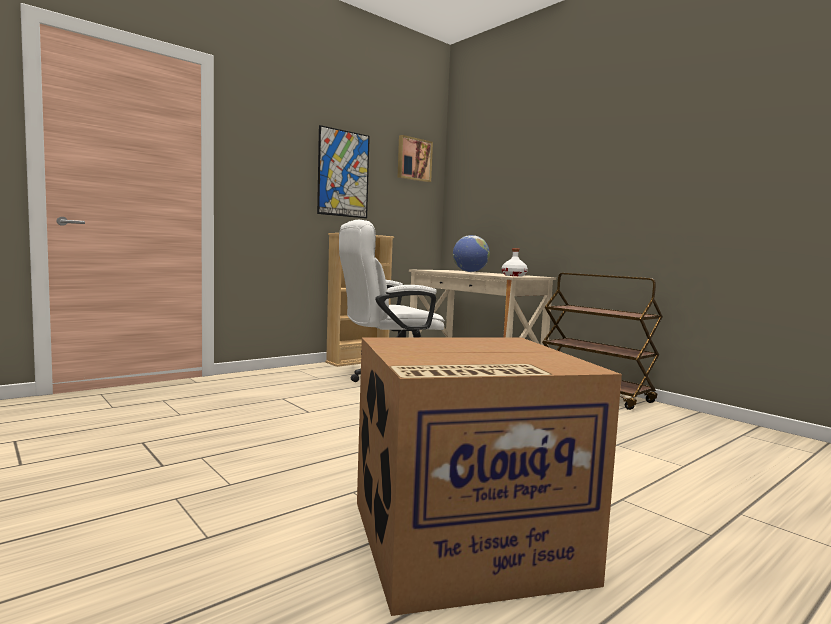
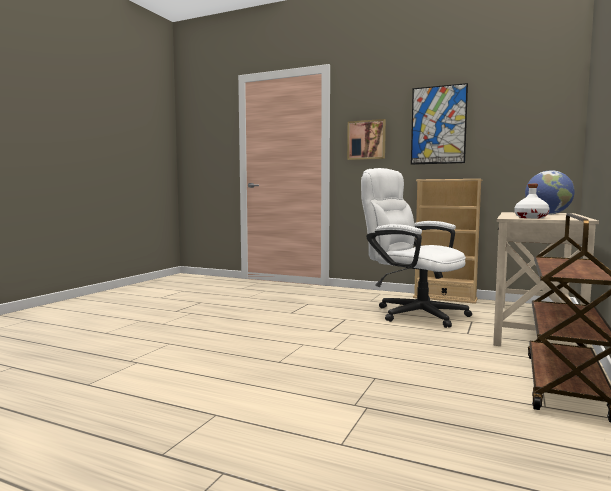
camera: 65 degrees right, 0 degrees up
cardboard box [357,337,622,616] -> none
picture [398,135,433,182] -> picture moved to [347,119,386,160]

